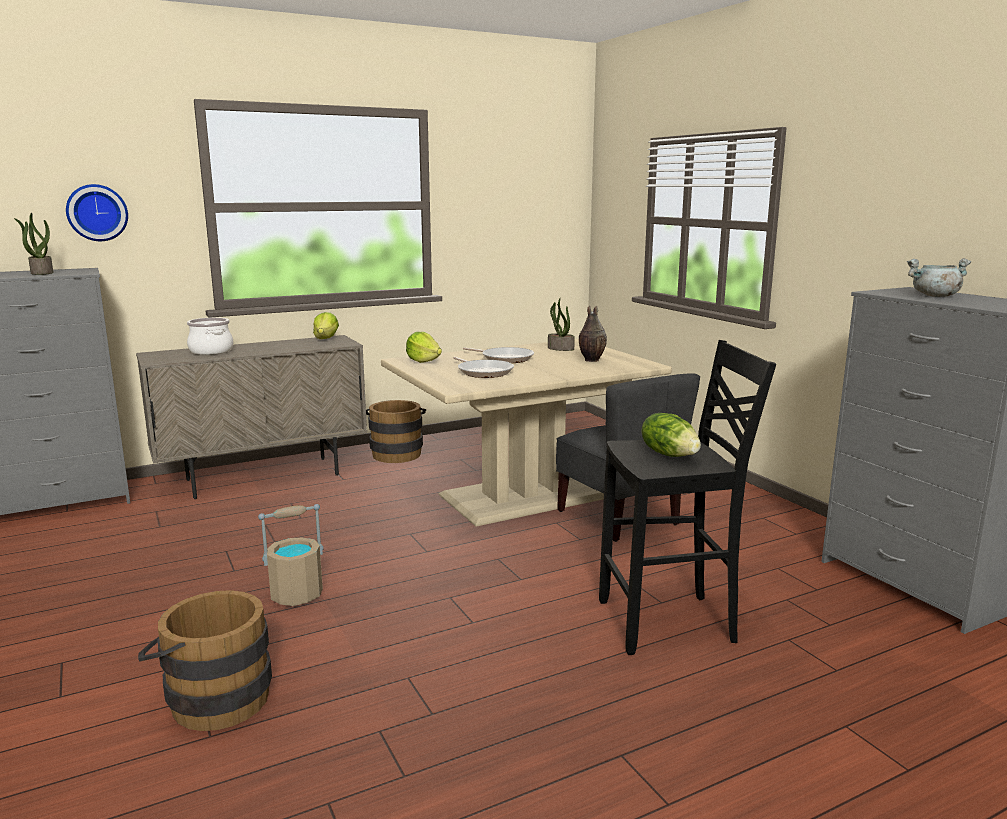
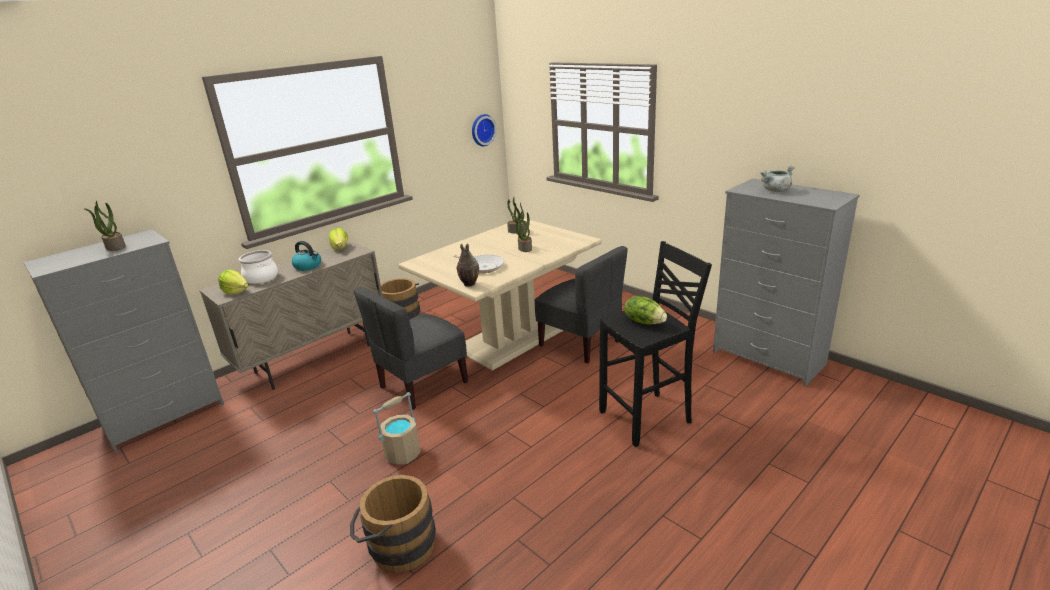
camera: 15 degrees left, 10 degrees up
wall clock [66,184,128,241] -> wall clock moved to [472,114,497,146]
lettuce [406,332,442,363] -> lettuce moved to [218,269,248,294]
frying pan [463,347,534,363] -> none
vase [579,306,607,362] -> vase moved to [457,243,479,287]
none -> kettle [292,241,321,271]
none -> grey chair [353,287,468,410]
none -> potted plant [512,211,532,252]

